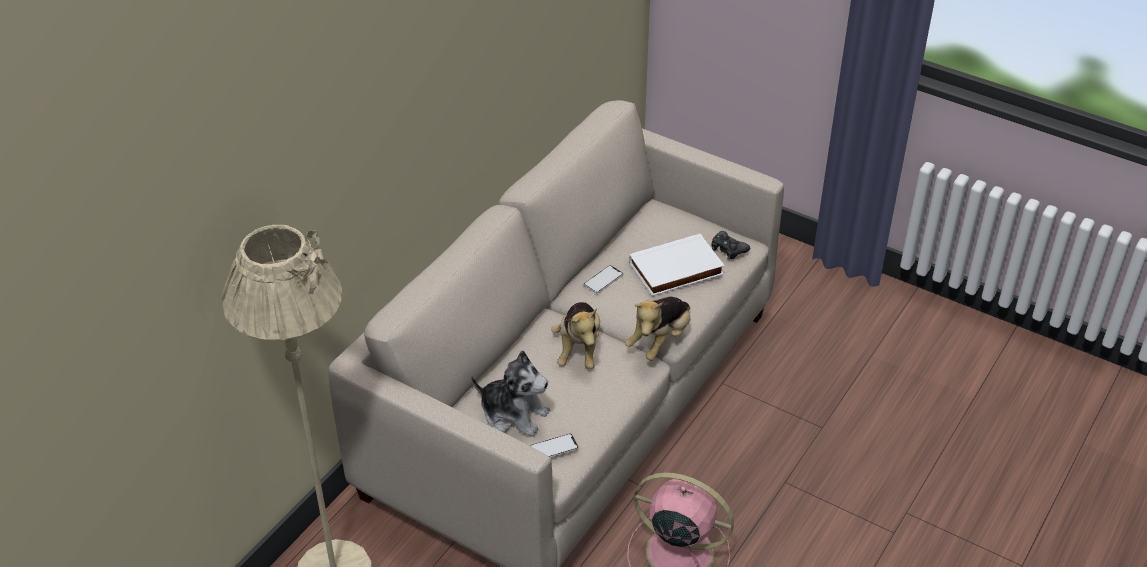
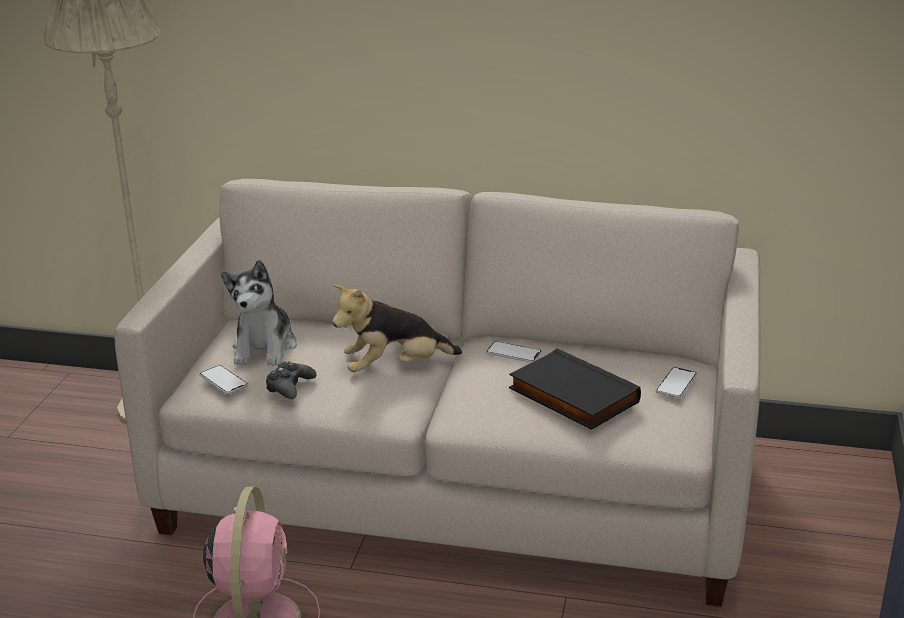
camera: 70 degrees right, 15 degrees down
plush toy [625,297,691,361] -> none
white book [629,234,725,296] -> black book [509,348,641,430]
black game controller [711,231,750,260] -> black game controller moved to [266,361,316,399]
none -> phone [656,367,697,398]

